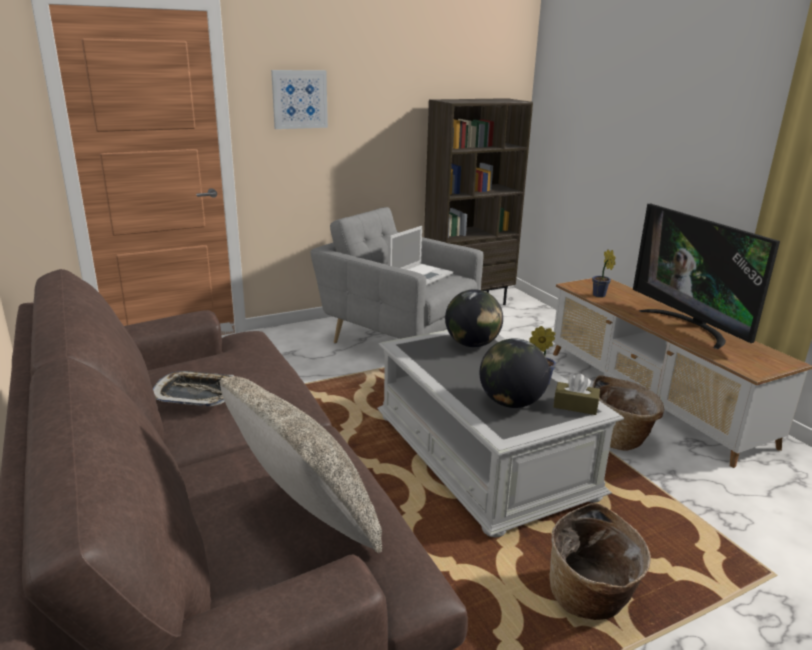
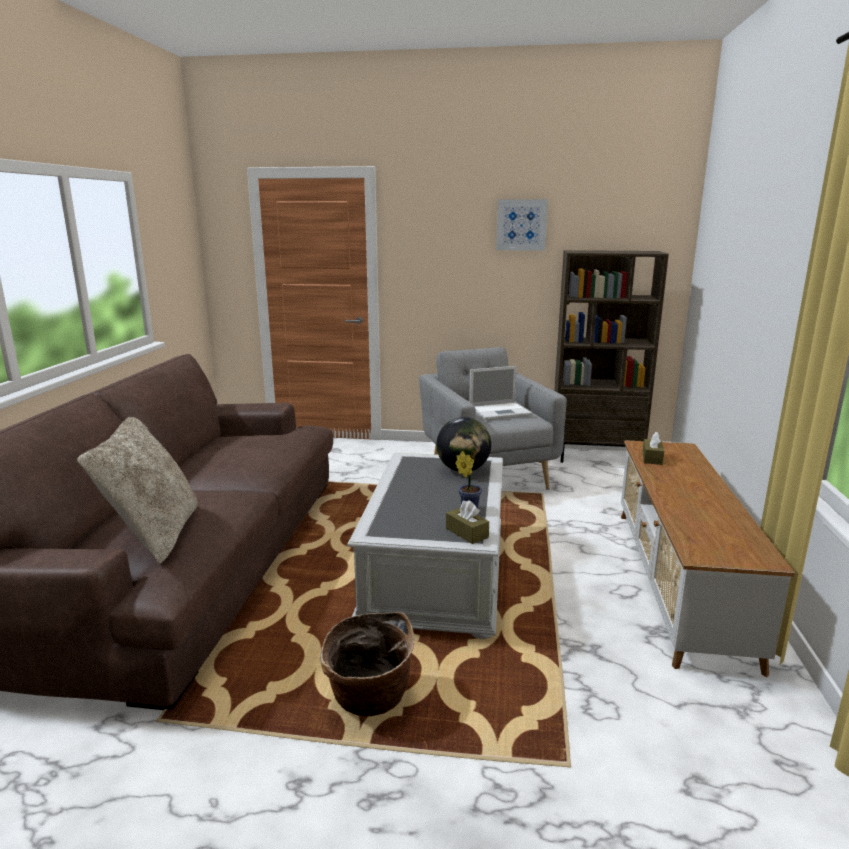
camera: 35 degrees right, 5 degrees down
tray [153,371,234,406] -> none
picture [271,70,328,129] -> picture moved to [496,199,548,251]
globe [479,338,550,408] -> none
potted plant [592,250,616,298] -> brown tissue box [643,432,664,465]
basket [592,375,664,451] -> none
television [633,204,780,349] -> none

